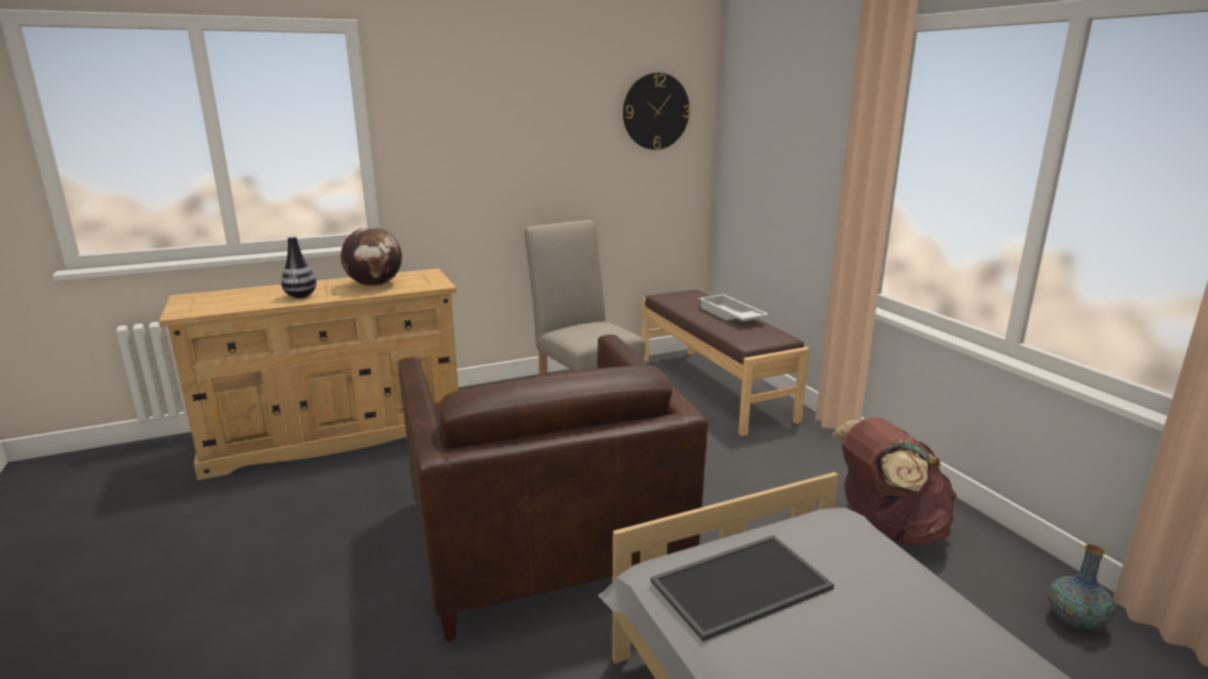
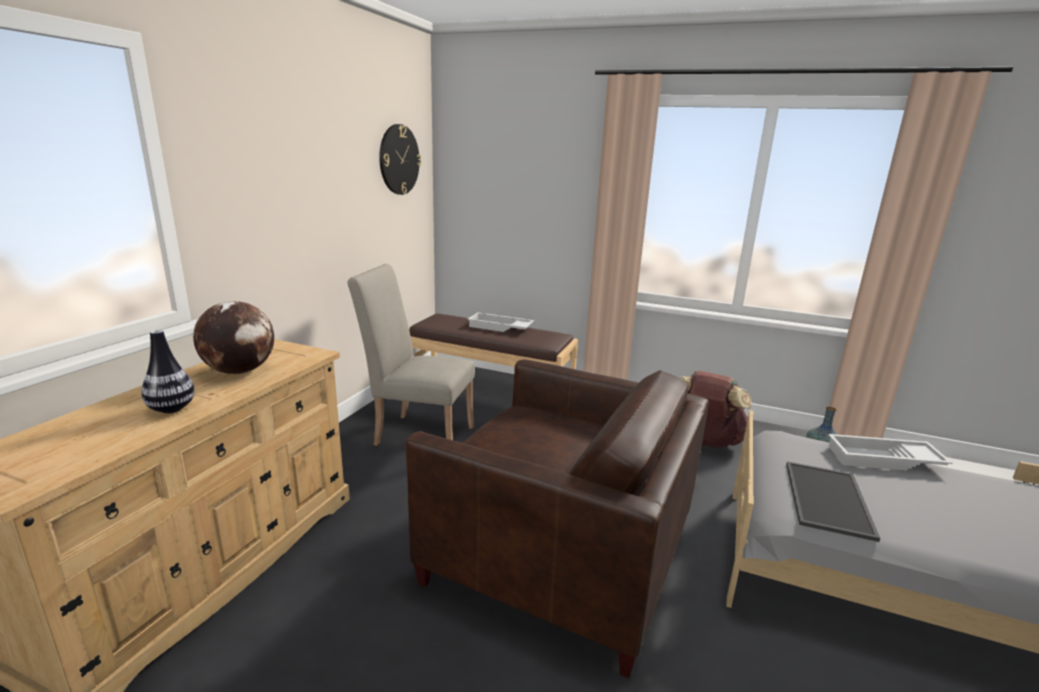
camera: 45 degrees left, 0 degrees up
none -> white tray [828,434,953,470]

